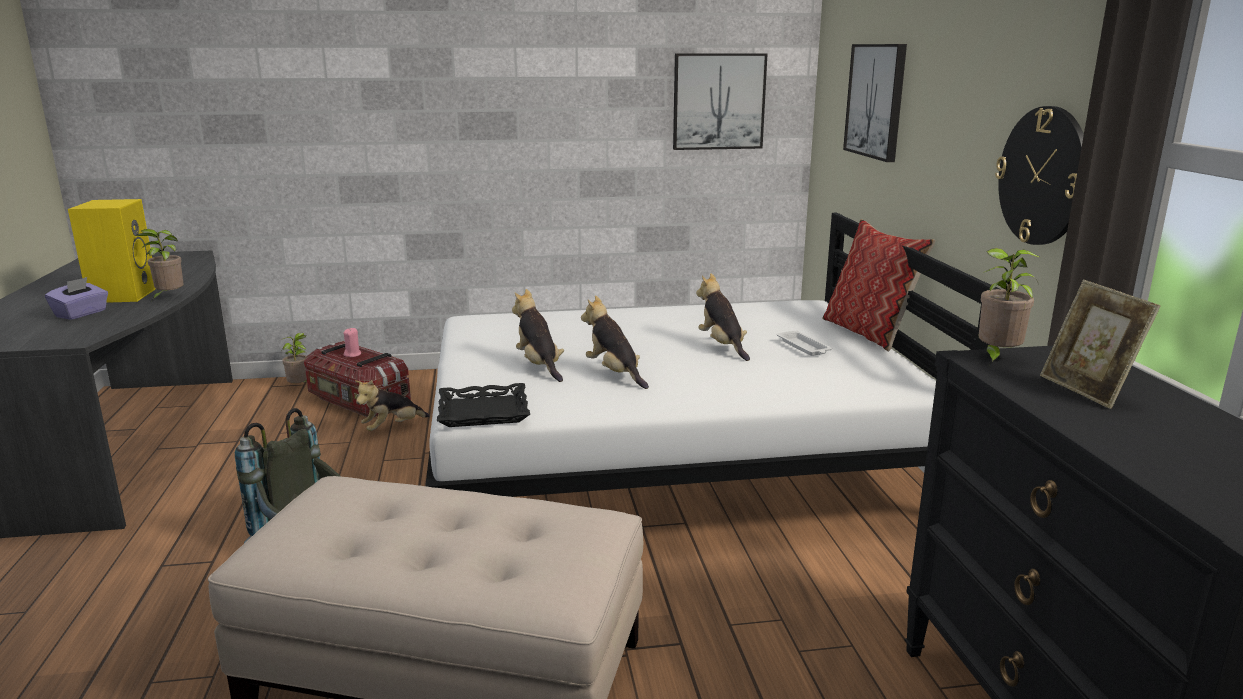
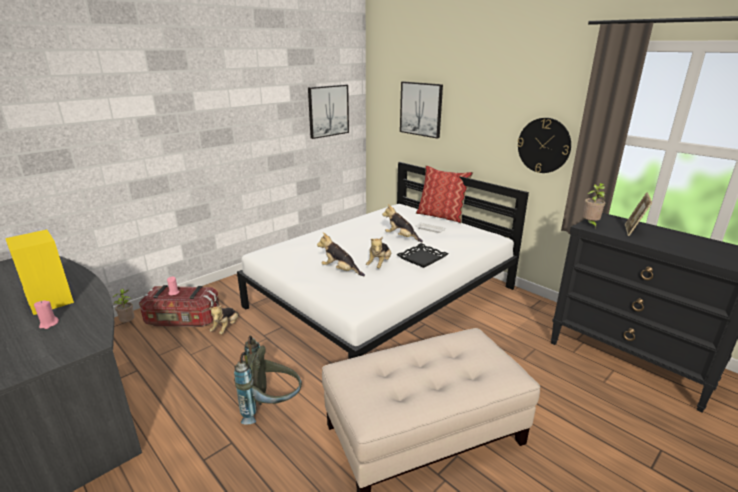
camera: 35 degrees left, 5 degrees up
purple tissue box [45,277,108,320] -> pink candle [34,300,59,329]
potted plant [135,229,184,300] -> none
black tray [437,383,530,427] -> black tray moved to [396,243,449,268]
plush toy [581,295,649,389] -> plush toy turned 90 degrees counterclockwise [366,236,391,268]
picture frame [1040,280,1161,409] -> picture frame turned 75 degrees clockwise [625,192,652,236]

